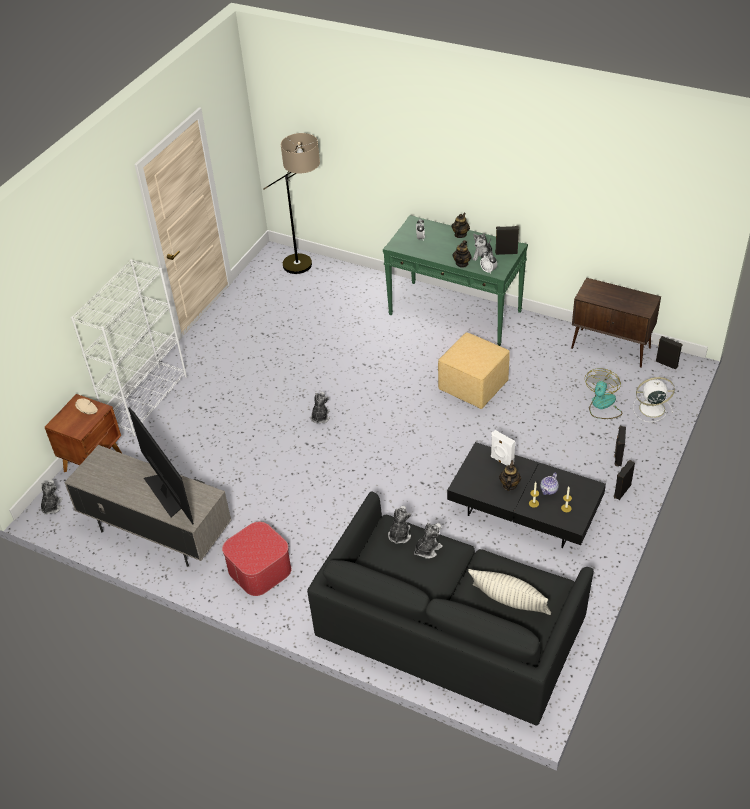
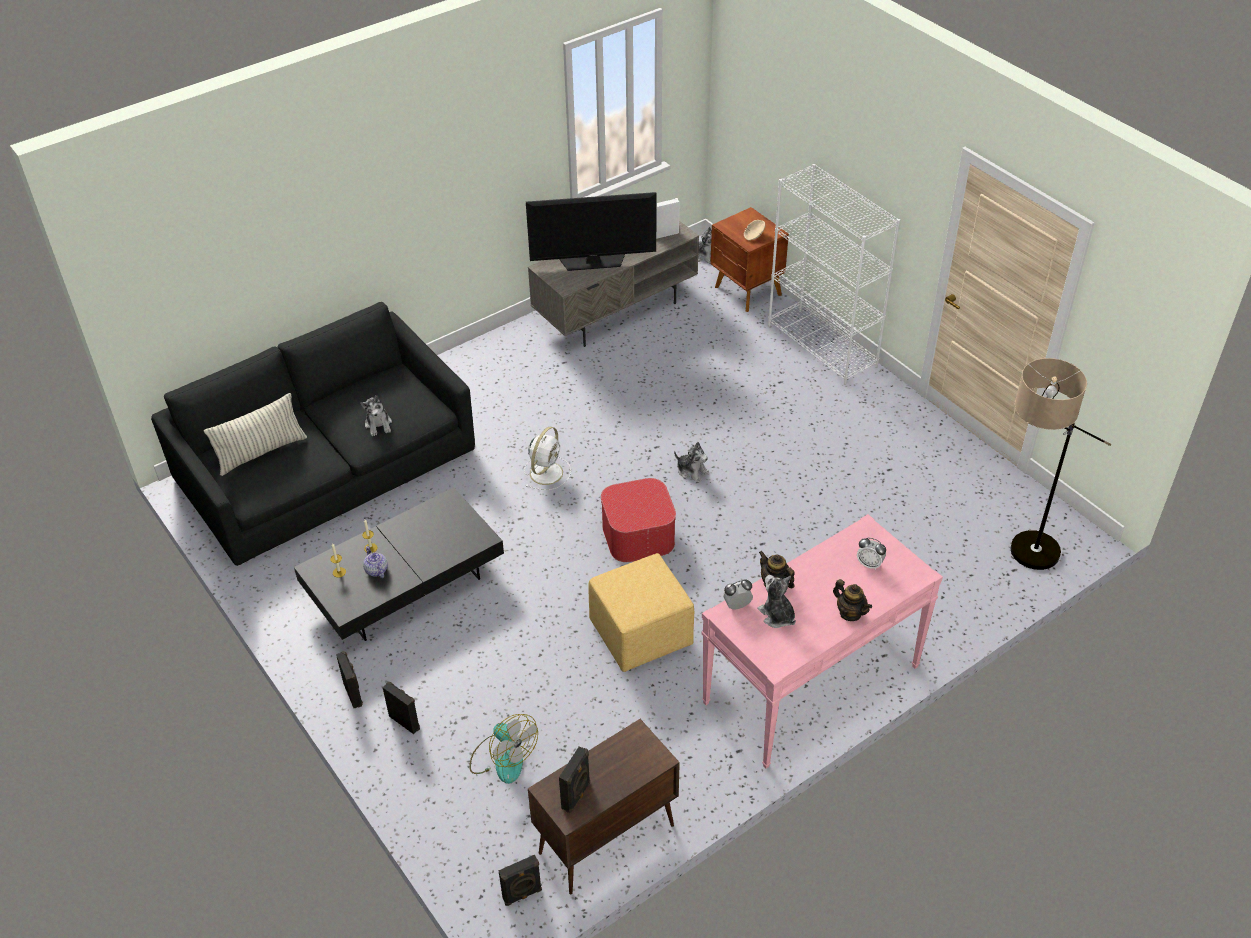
camera: 115 degrees right, 0 degrees up
ottoman [222,522,291,596] -> ottoman moved to [601,478,676,562]
green console table [383,215,528,346] -> pink console table [702,514,943,769]
plush toy [388,506,411,544] -> none
white speaker [491,430,515,466] -> white speaker moved to [656,198,679,239]
black speaker [495,226,519,255] -> black speaker moved to [559,746,590,813]
teapot [499,460,521,491] -> none
white fan [633,377,675,422] -> white fan moved to [524,427,571,490]

